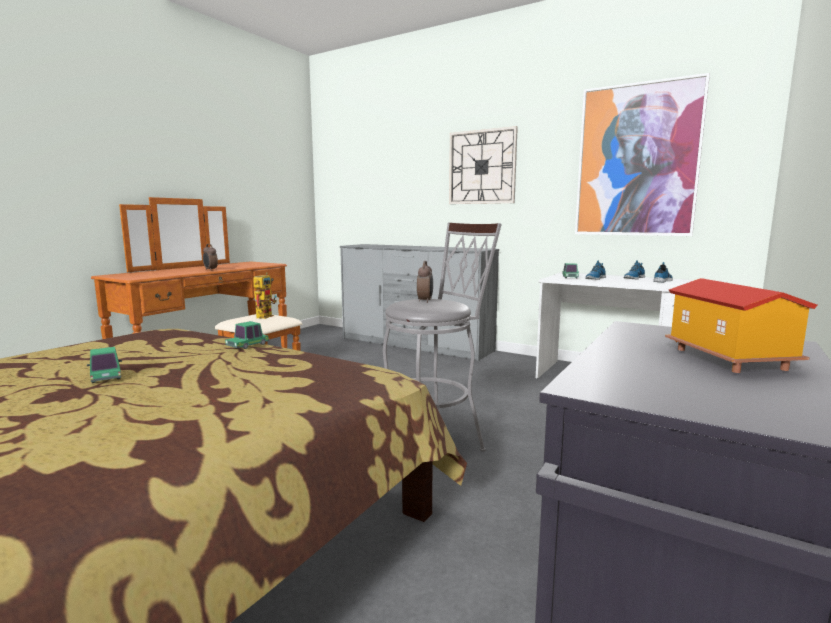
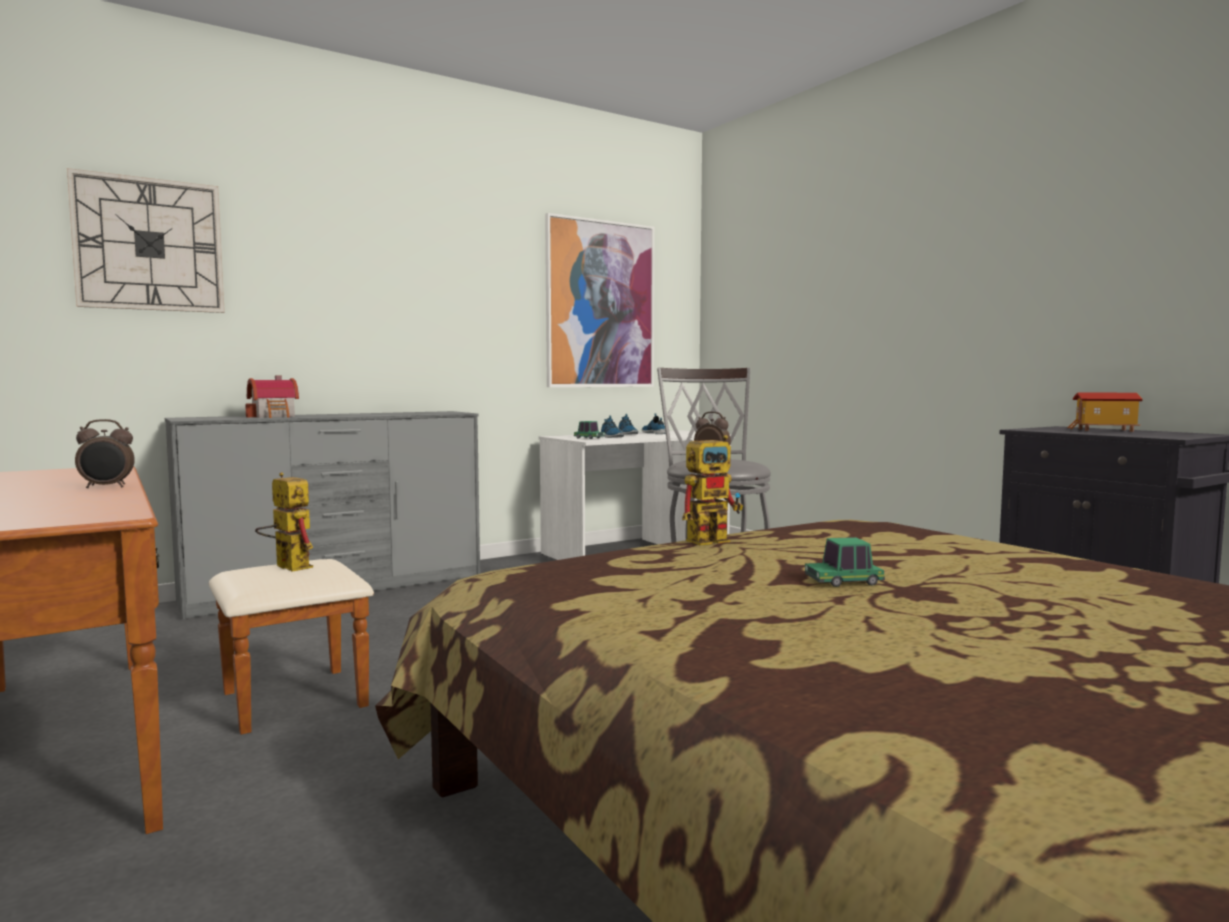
camera: 65 degrees left, 5 degrees down
toy car [225,321,269,349] -> toy robot [682,435,743,545]
wall clock [449,126,518,204] -> wall clock moved to [67,168,225,313]
none -> toy house [245,375,299,418]

